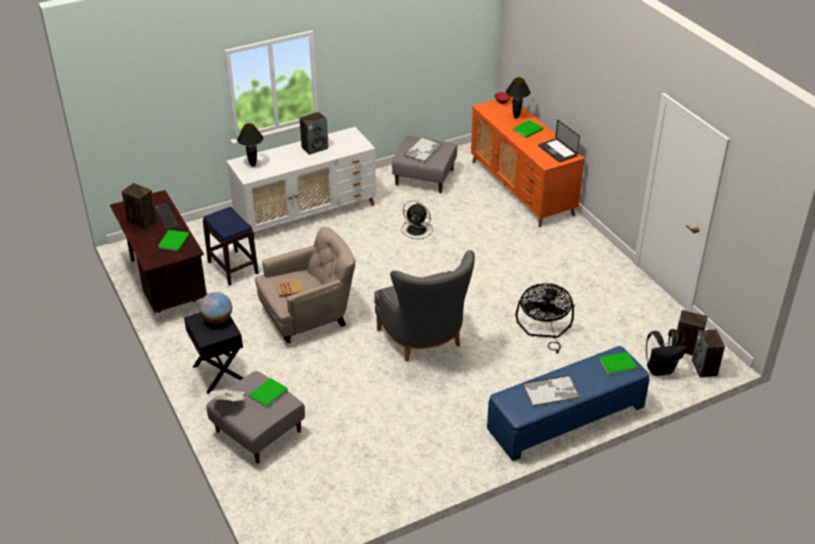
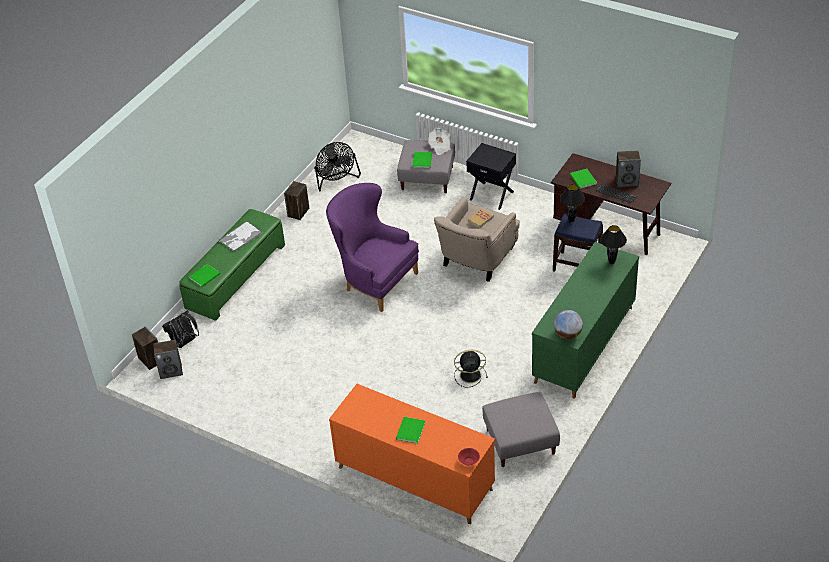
camera: 150 degrees right, 5 degrees up
globe [200,292,232,324] -> globe moved to [554,310,583,339]
white dresser [226,127,376,235] -> green dresser [532,242,639,399]
speaker [299,112,328,155] -> speaker moved to [284,181,309,220]
grey armchair [374,250,475,362] -> purple armchair [326,183,419,312]
tray [403,137,443,162] -> none
blue bench [487,346,649,461] -> green bench [179,209,285,321]
black table lamp [506,77,531,118] -> black table lamp moved to [560,184,585,222]
black fan [516,283,574,353] -> black fan moved to [314,142,361,192]
laptop [538,120,580,162] -> none

